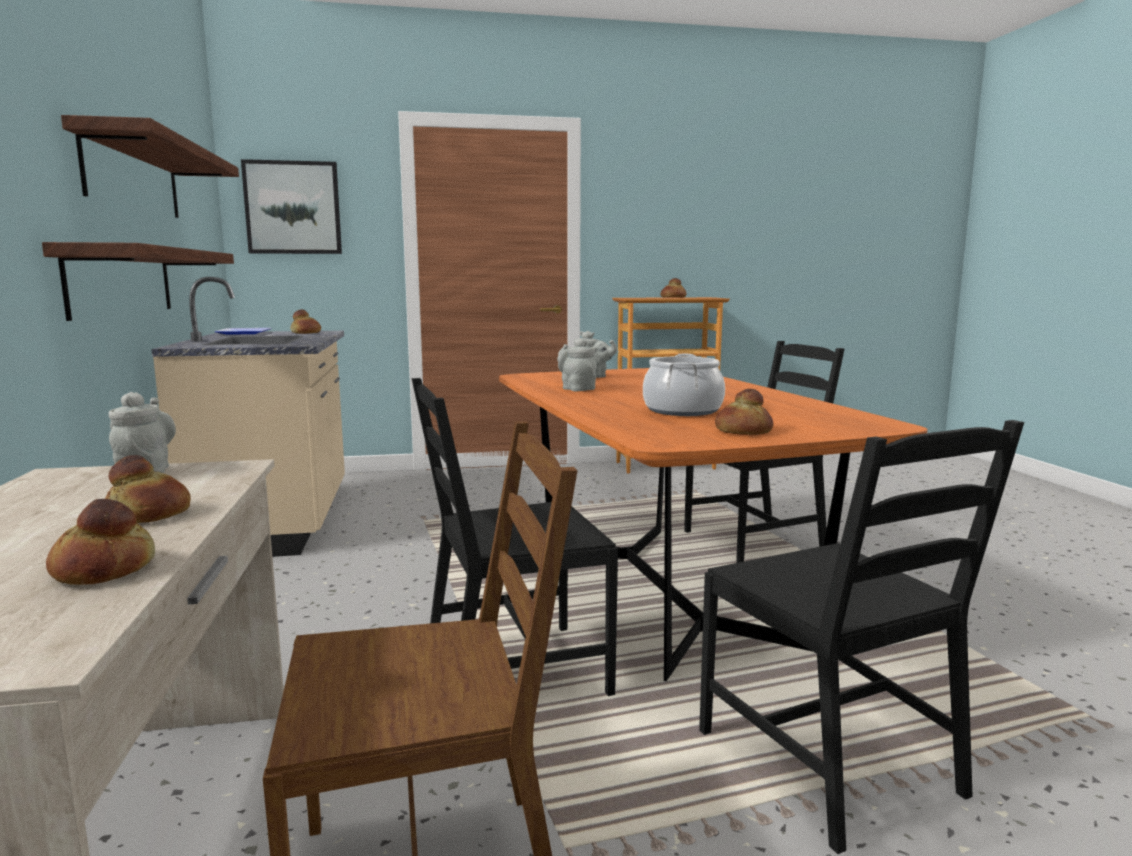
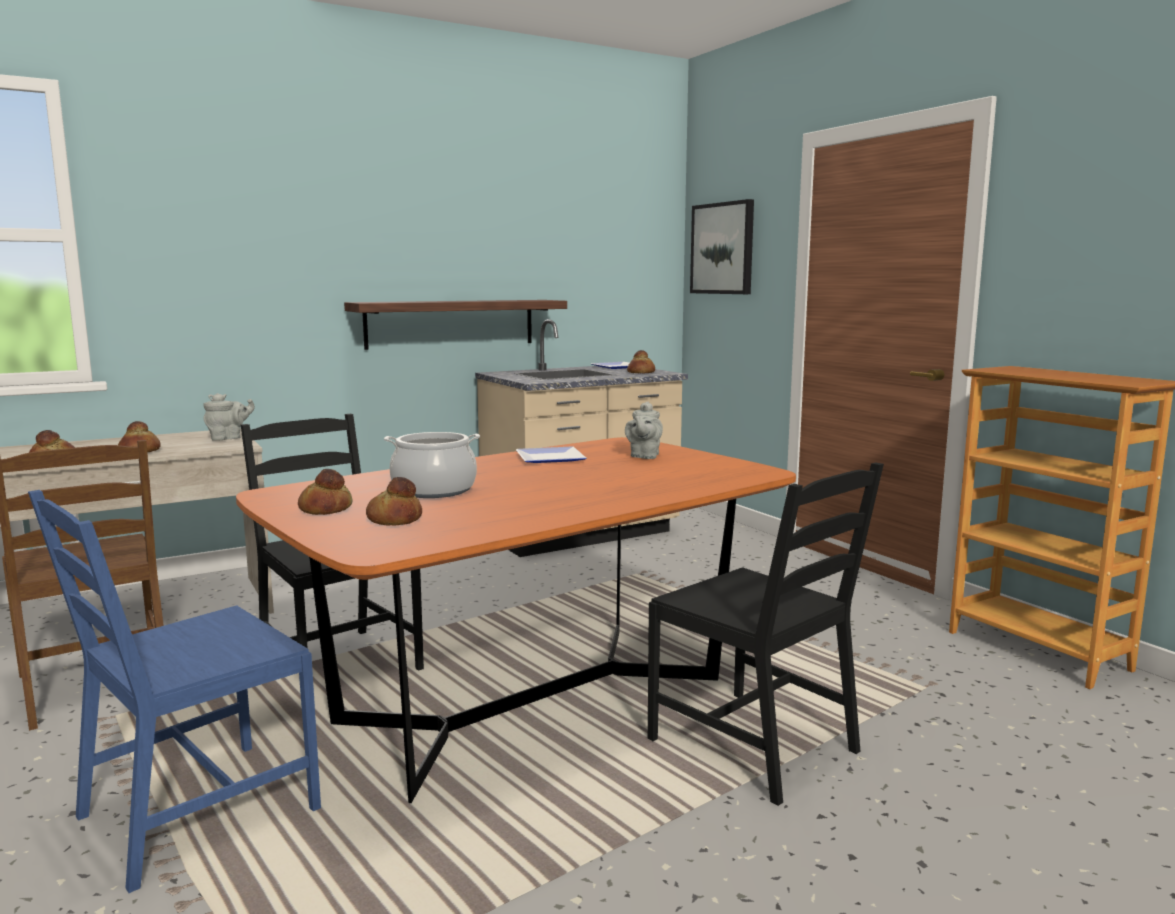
camera: 70 degrees right, 0 degrees up
shelf [61,115,239,218] -> none
grey teapot [557,338,597,391] -> plate [516,447,587,463]
bread [661,278,686,298] -> bread moved to [366,477,422,526]
black chair [699,420,1024,854] -> blue chair [28,490,321,893]

